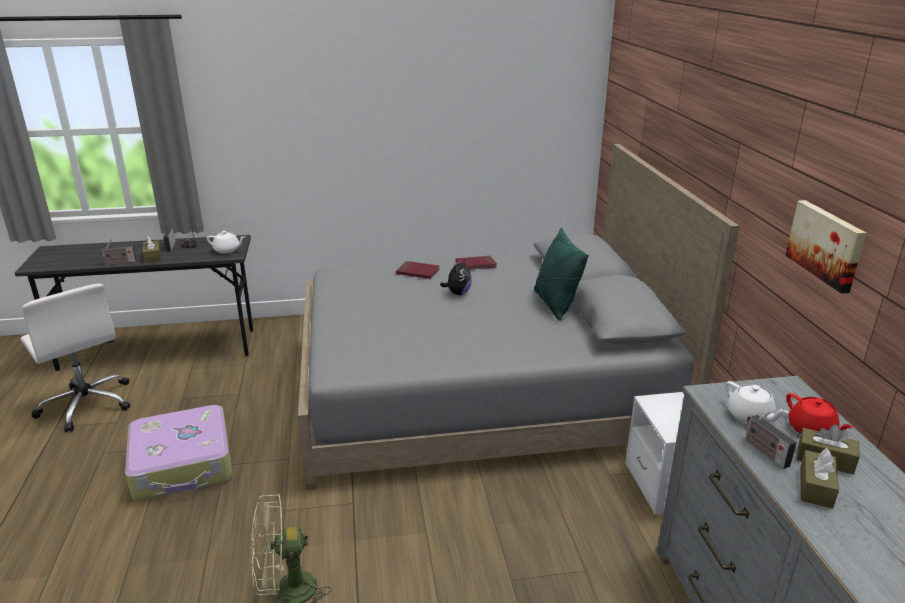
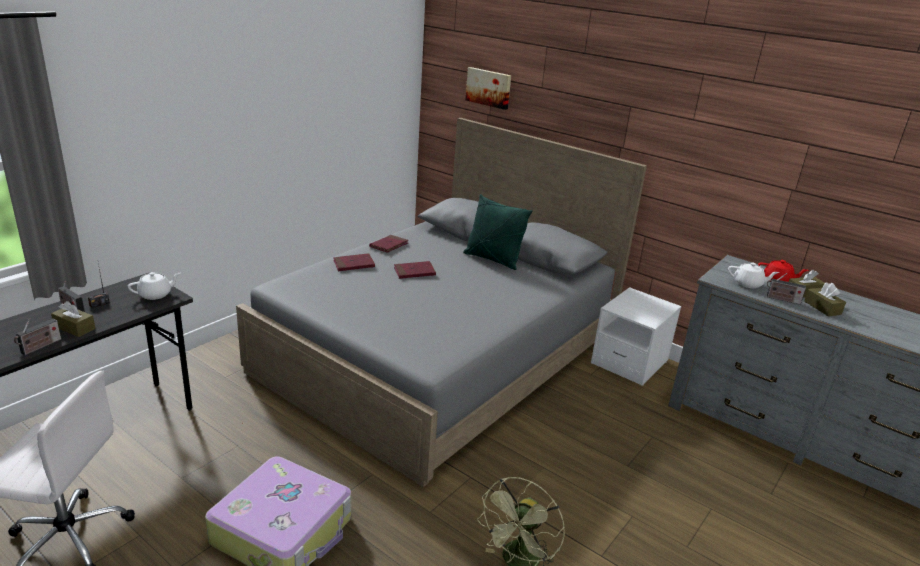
camera: 45 degrees left, 0 degrees up
plush toy [440,259,472,295] -> red book [394,261,436,279]
picture [785,200,866,294] -> picture moved to [466,67,511,110]

